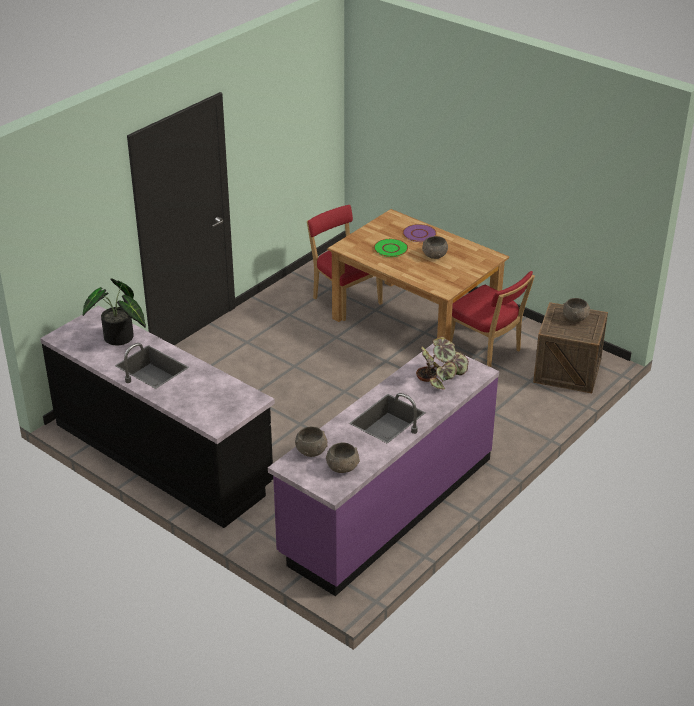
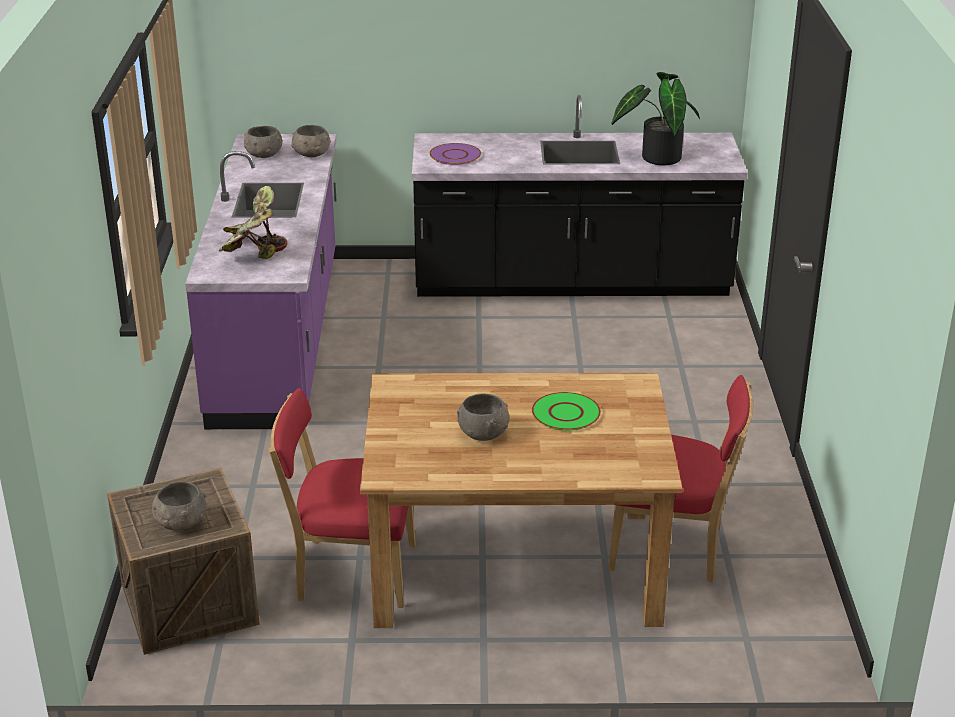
camera: 140 degrees right, 5 degrees down
purple plate [403,224,437,242] -> purple plate moved to [429,143,481,165]

